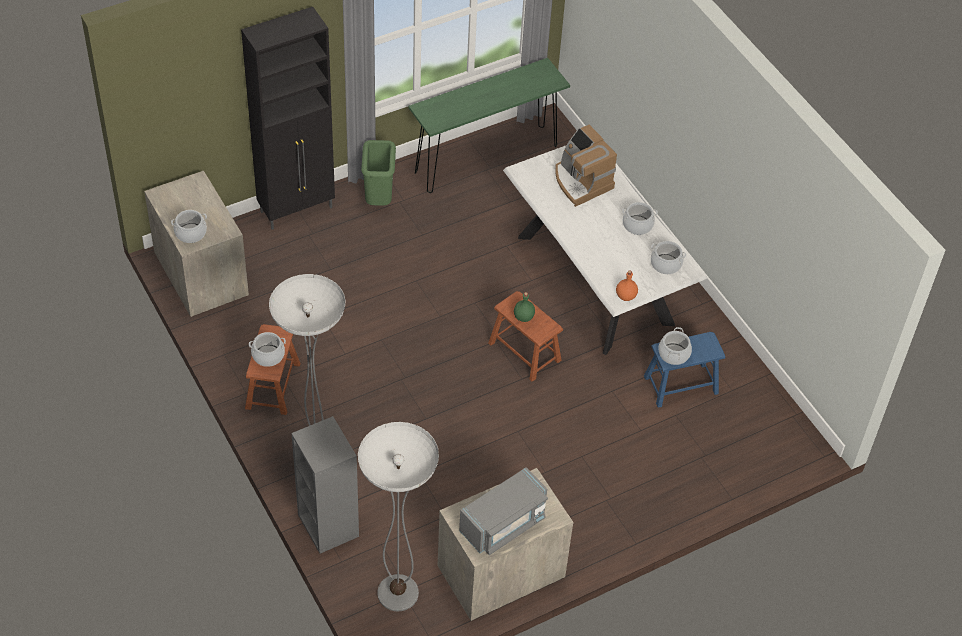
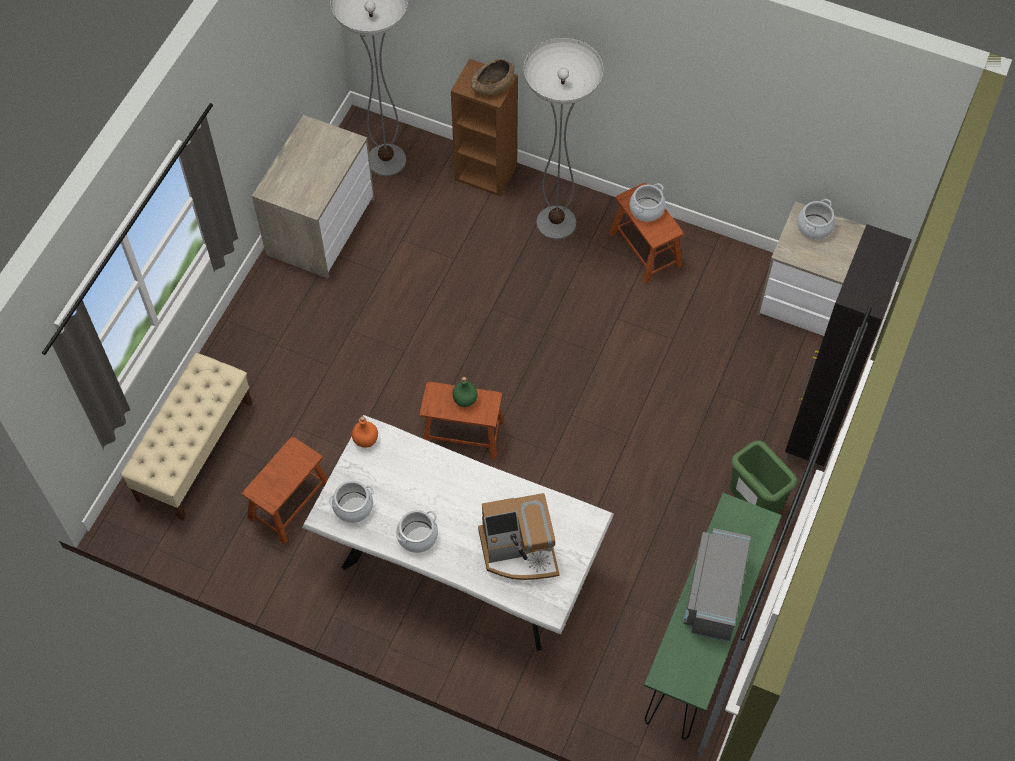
camera: 145 degrees right, 10 degrees up
grey bookcase [292,416,359,554] -> brown bookcase [451,59,518,196]
grey microwave [459,467,548,555] -> grey microwave moved to [683,528,751,642]
coffee machine [555,125,617,207] -> coffee machine turned 150 degrees clockwise [478,493,560,580]
blue stool [644,332,725,408] -> brown stool [242,437,328,544]
cooking pot [658,327,692,365] -> none
none -> beige bench [120,353,252,521]
none -> brown bowl [471,59,514,95]

